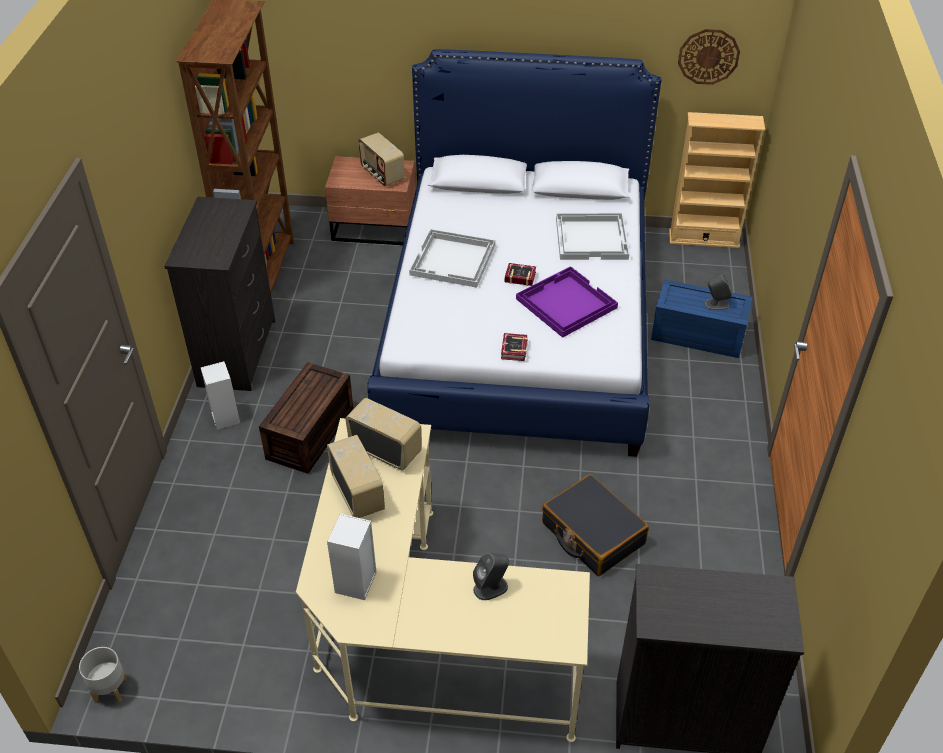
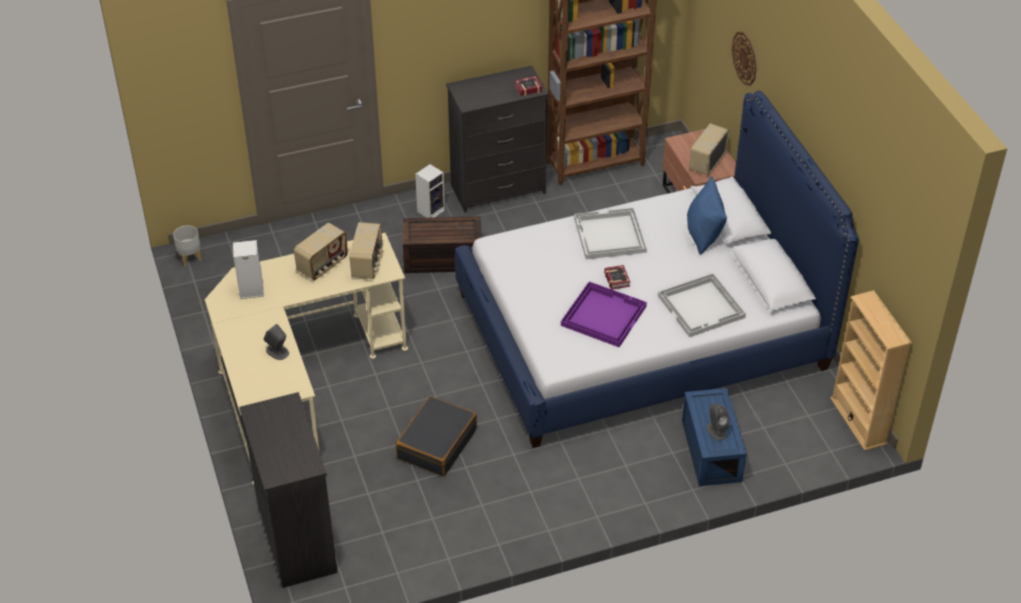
camera: 65 degrees right, 0 degrees up
book [501,333,528,361] -> book moved to [515,76,543,96]
wall clock [678,29,740,85] -> wall clock moved to [732,32,757,86]
none -> blue pillow [687,176,727,255]

